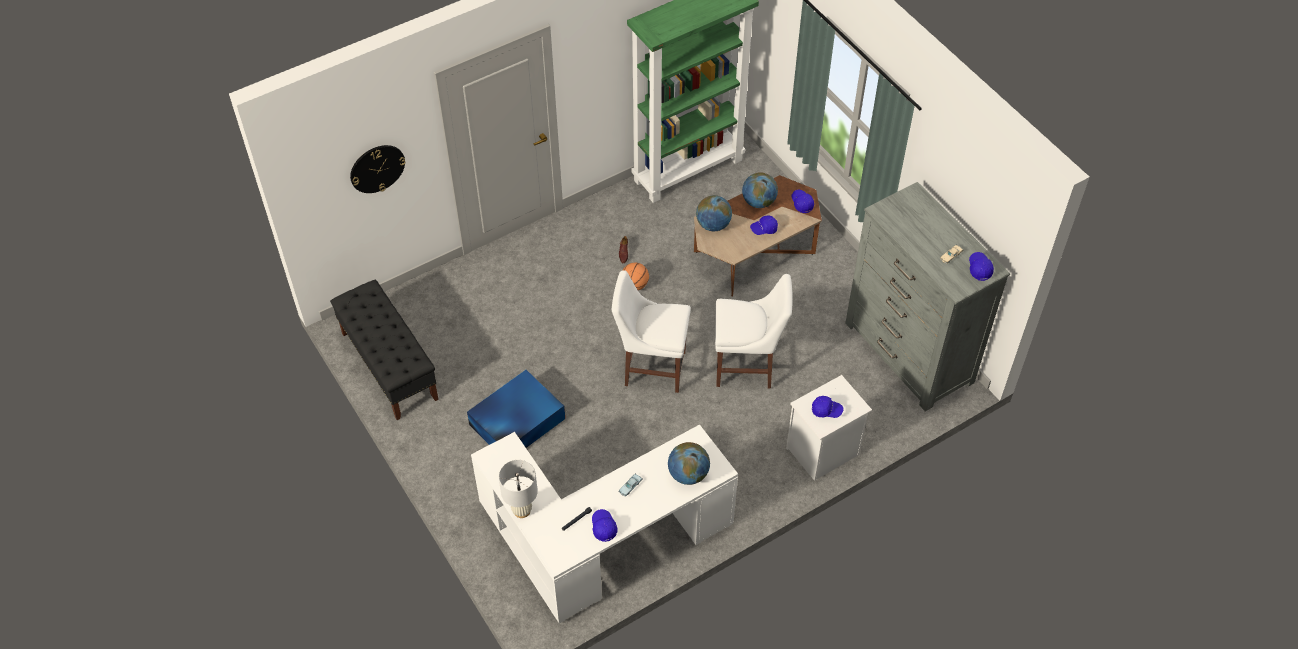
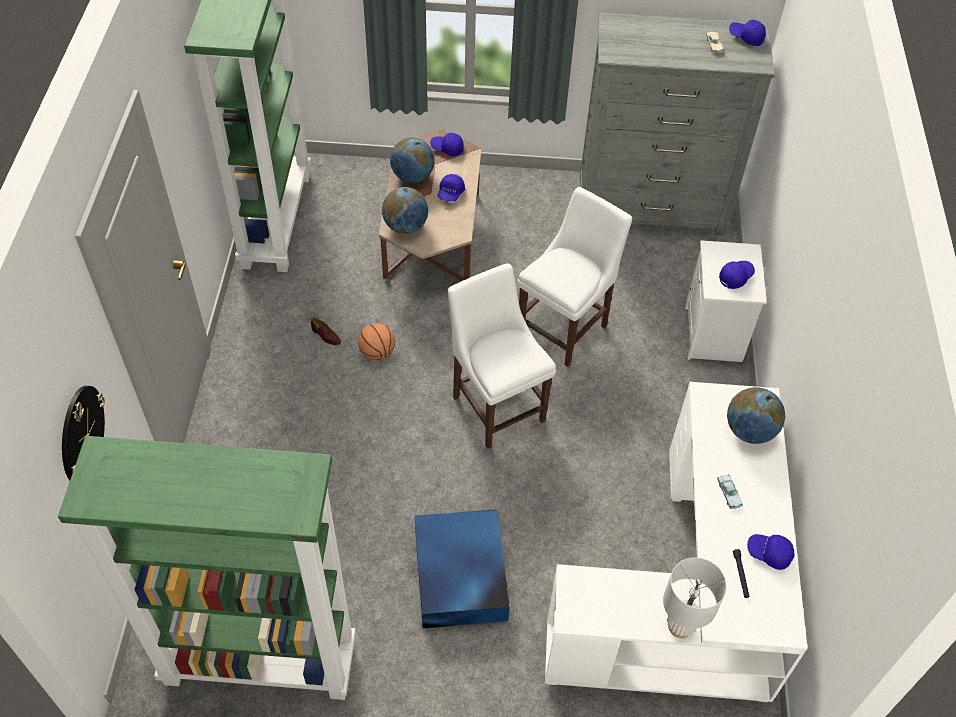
camera: 55 degrees left, 0 degrees up
black bench [330,280,439,420] -> green bookcase [58,436,356,700]
white chair [612,270,691,393] -> white chair turned 105 degrees clockwise [448,263,556,449]

